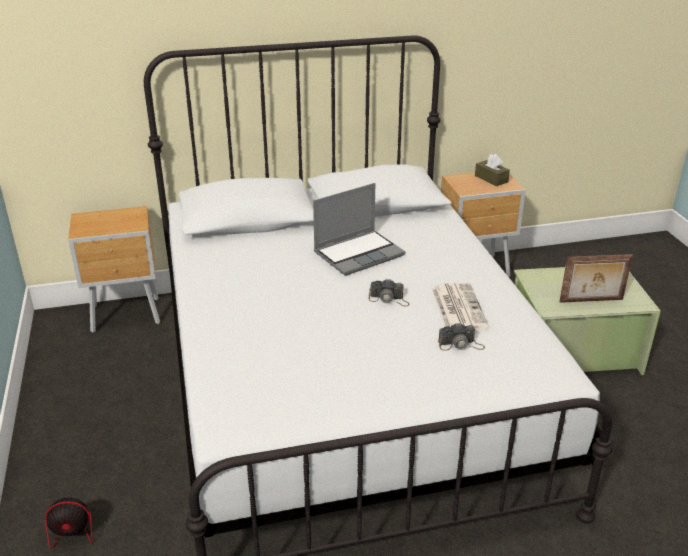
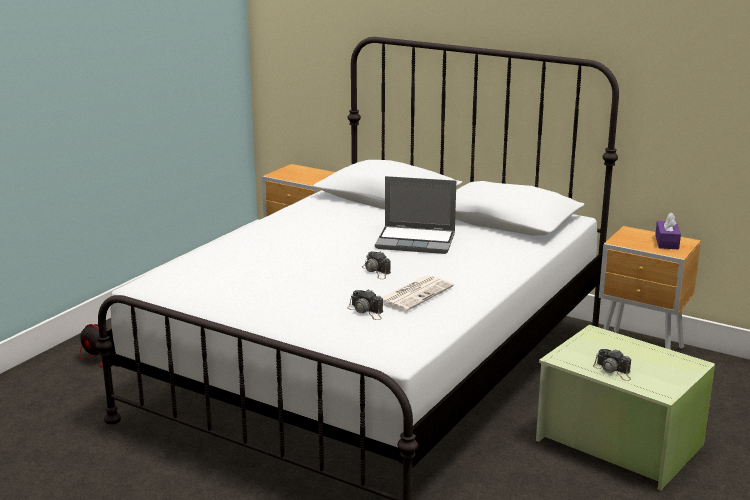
camera: 45 degrees right, 10 degrees down
brown tissue box [475,154,510,186] -> purple tissue box [655,213,681,249]
picture frame [559,254,633,303] -> camera [593,349,631,381]

